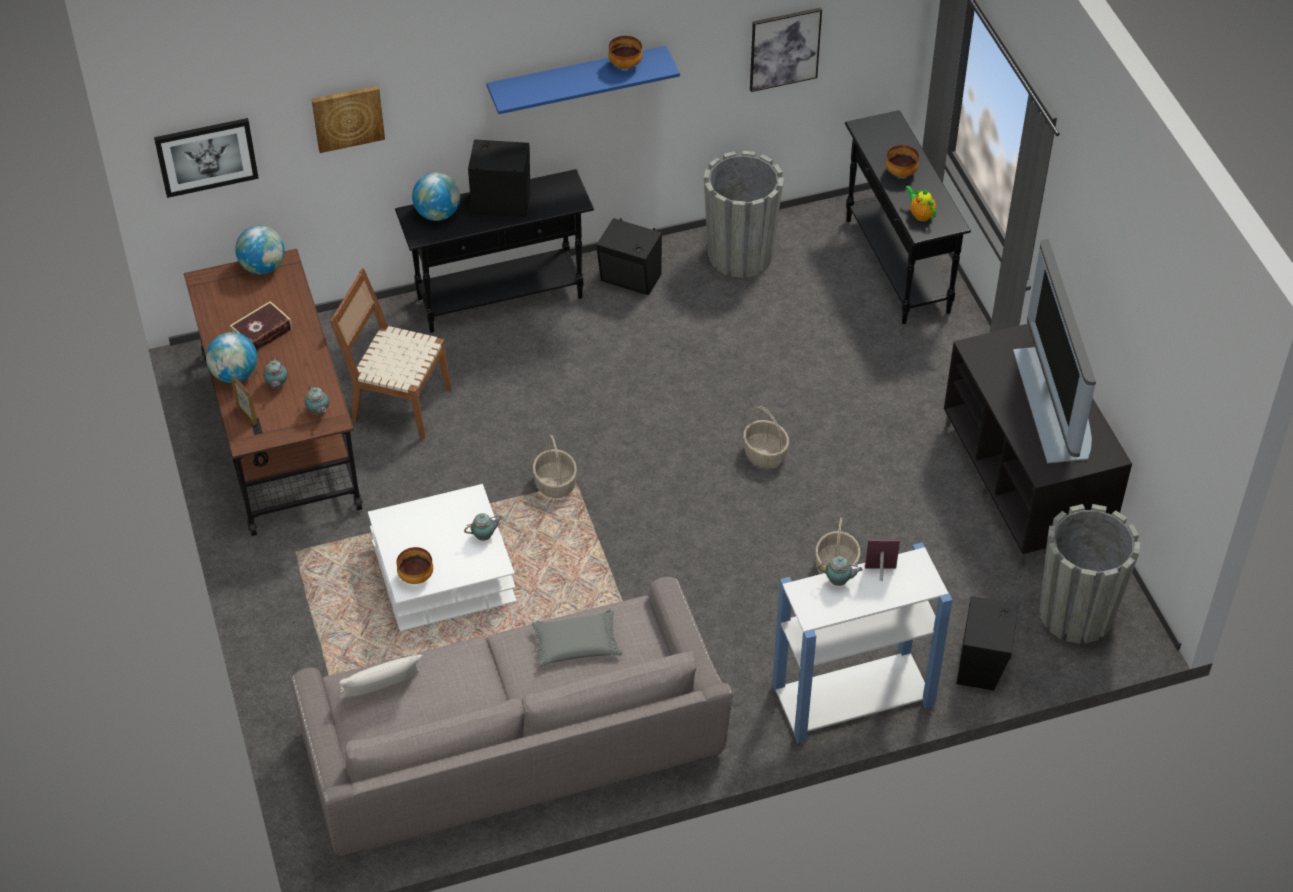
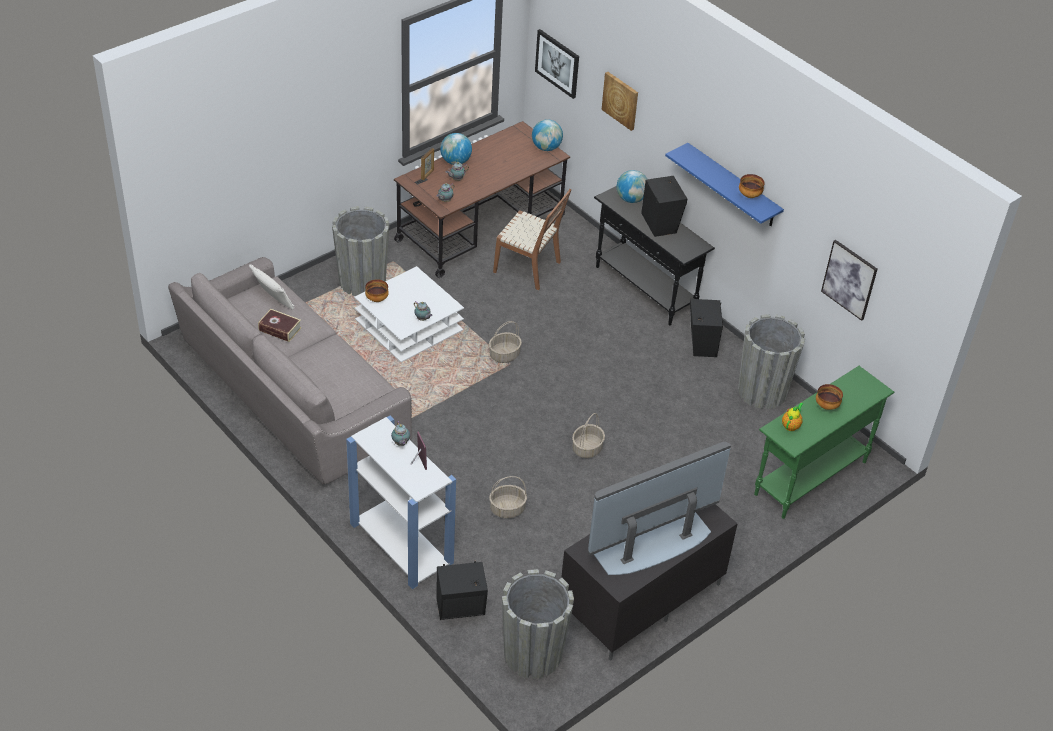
camera: 65 degrees right, 5 degrees down
book [230,301,292,351] -> book moved to [258,309,301,342]
chair [330,268,451,440] -> chair turned 120 degrees clockwise [493,189,571,290]
grey pillow [532,609,623,666] -> none
black console table [845,110,971,324] -> green console table [754,366,894,519]
none -> grey planter [332,206,389,296]

